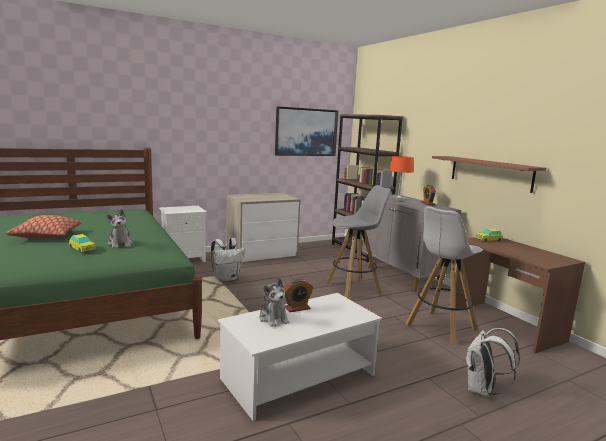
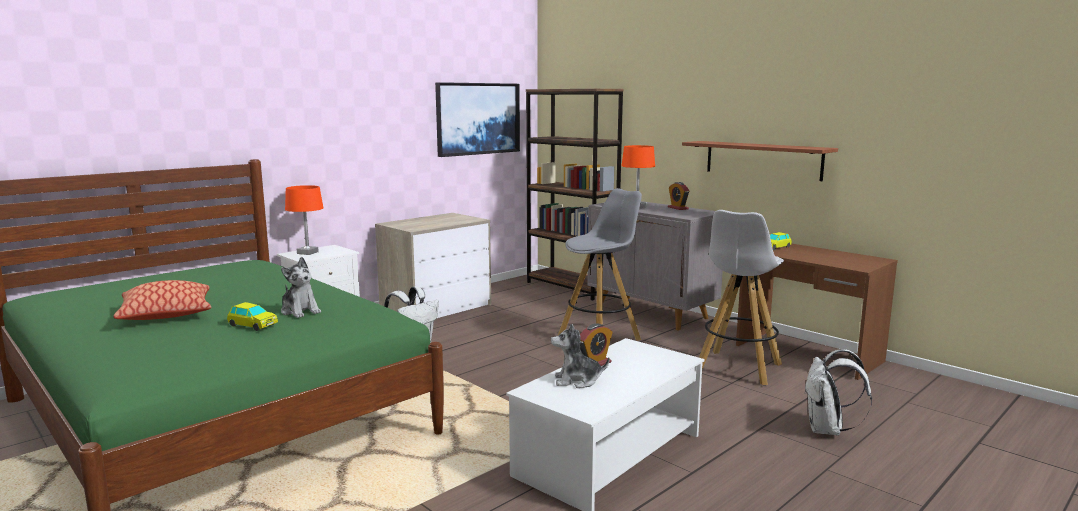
camera: 15 degrees left, 0 degrees up
plush toy [259,278,289,327] -> plush toy turned 135 degrees clockwise [551,324,610,388]
none -> orange table lamp [285,185,323,255]

